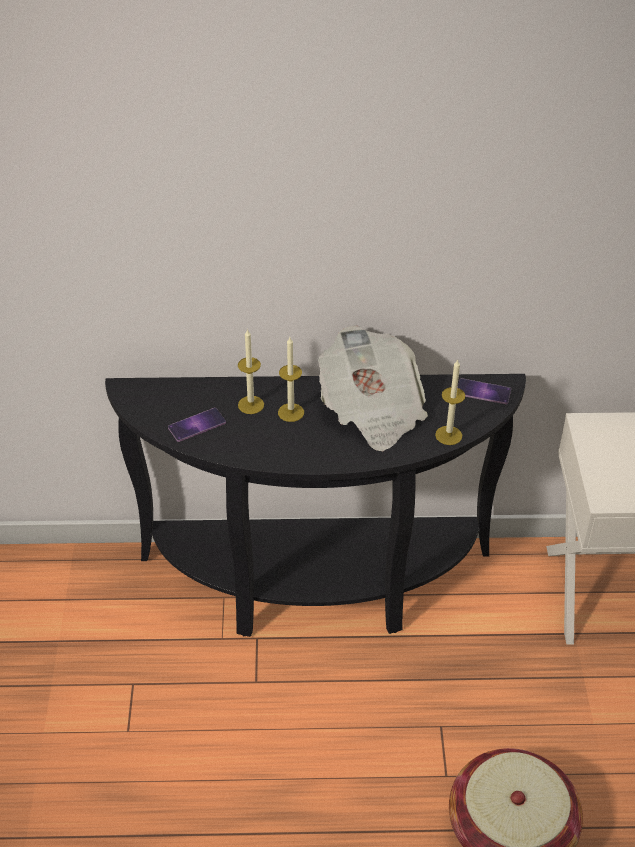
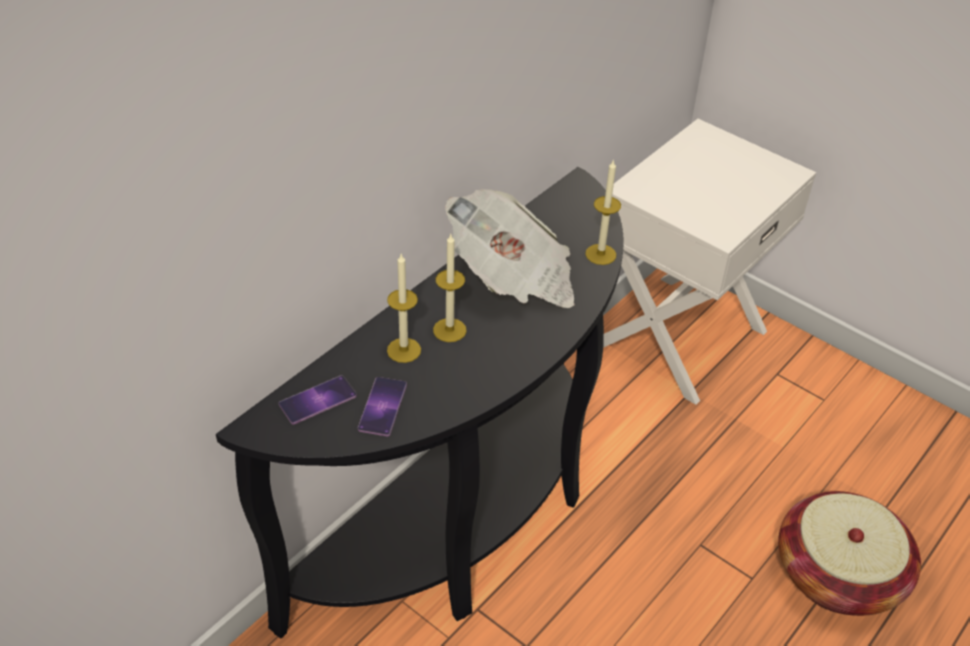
camera: 50 degrees left, 0 degrees up
phone [457,378,511,404] -> phone moved to [279,375,357,424]

